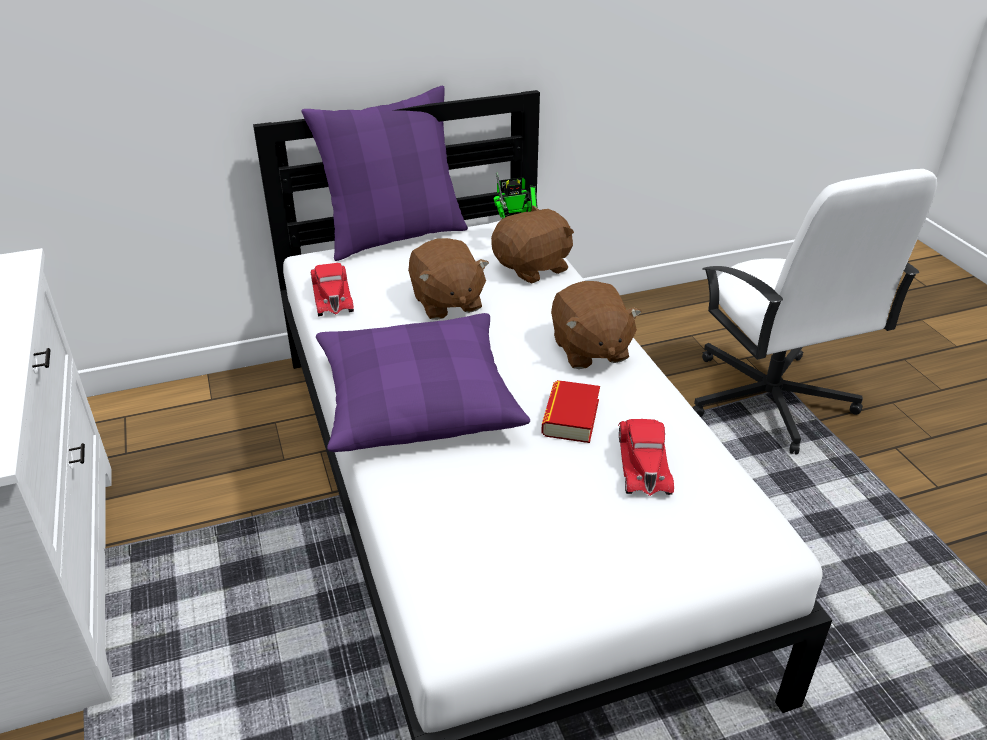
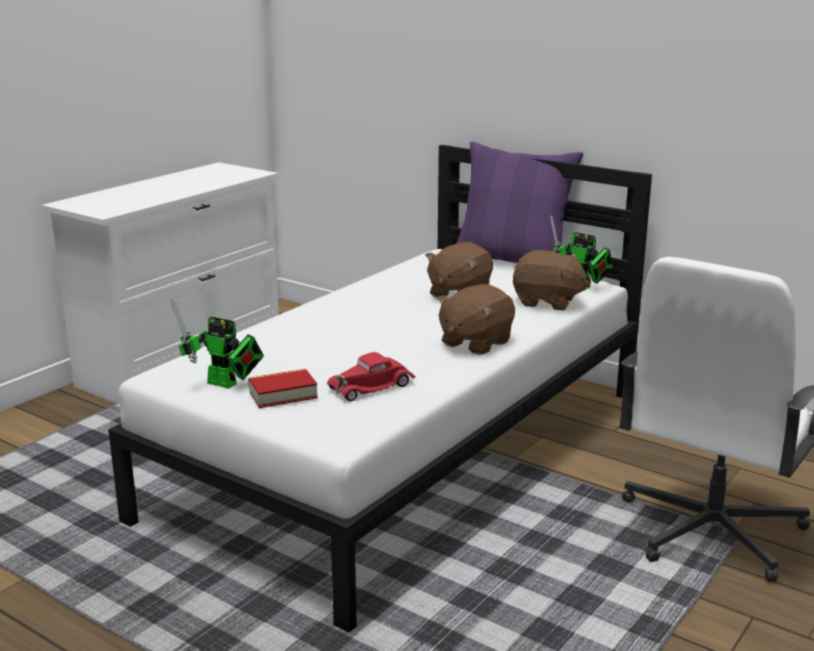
camera: 55 degrees right, 15 degrees down
red toy car [311,263,354,316] -> none
purple pillow [316,313,530,452] -> none
book [541,380,600,443] -> book moved to [248,369,318,408]
none -> toy robot [171,299,264,389]

